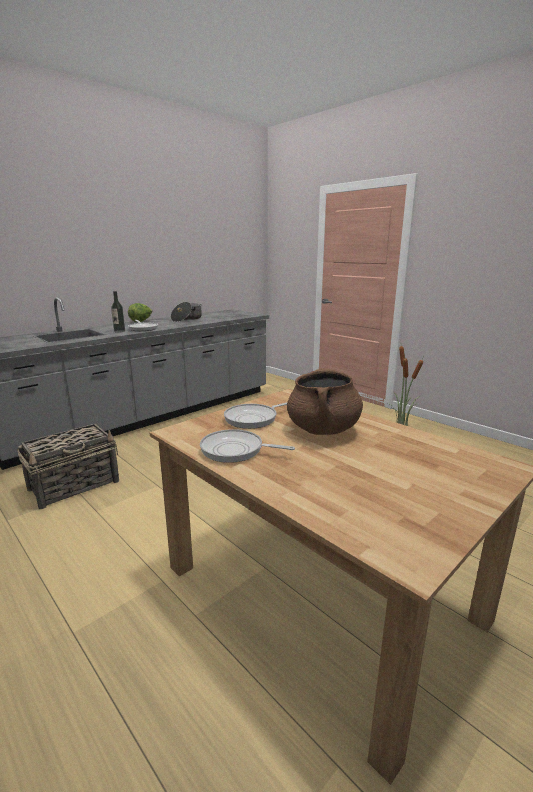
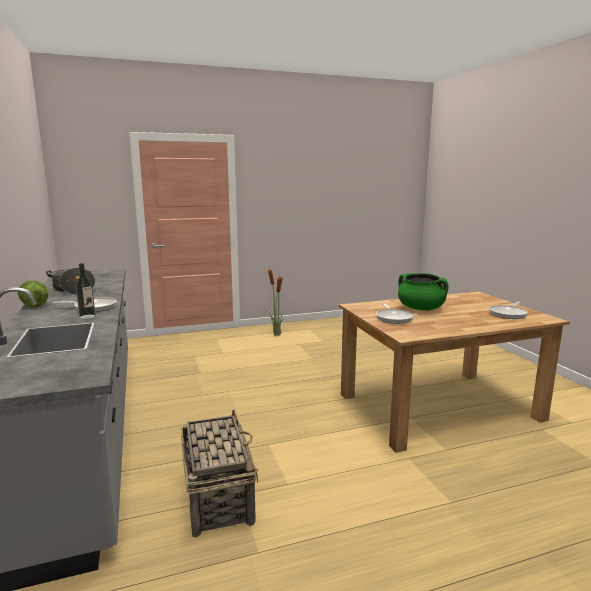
camera: 65 degrees left, 5 degrees down
frying pan [200,429,295,463] -> frying pan moved to [489,301,528,319]
brown cooking pot [287,368,363,435] -> green cooking pot [398,273,449,311]

